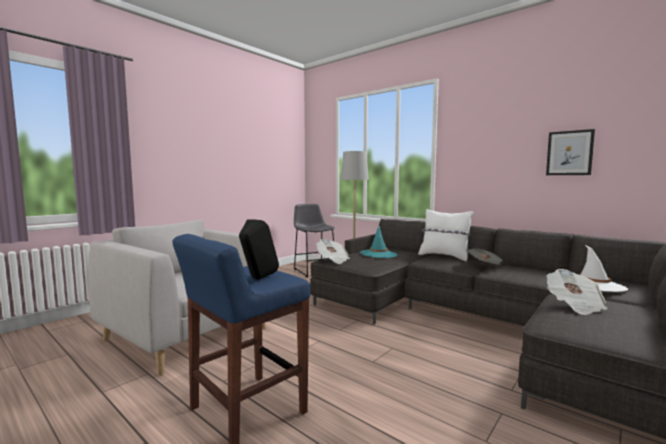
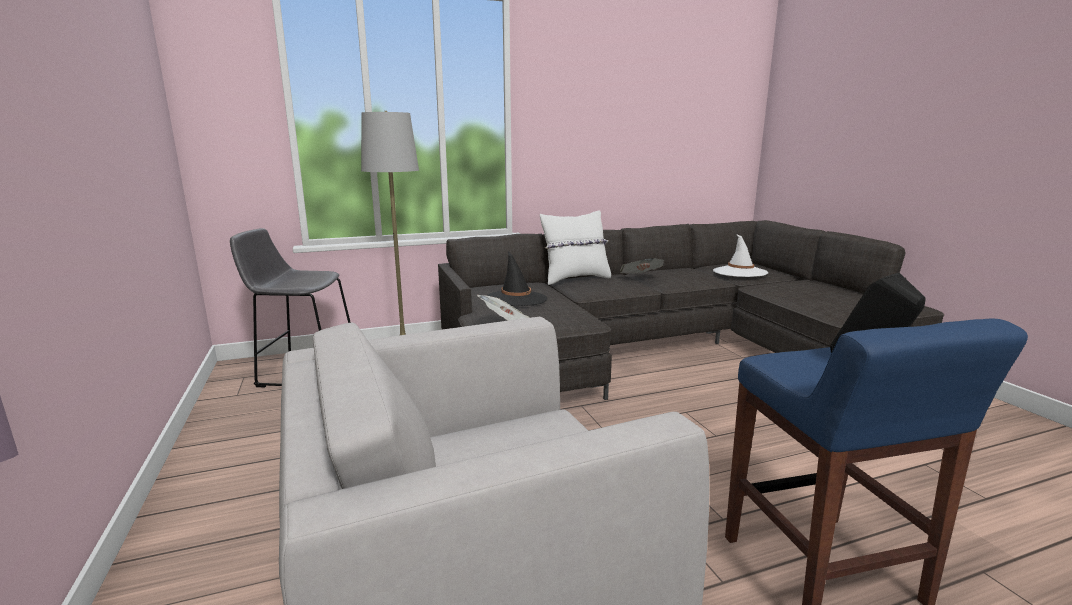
camera: 60 degrees left, 10 degrees up
turquoise hat [360,226,398,258] -> black hat [486,252,547,306]
picture [546,129,595,175] -> none
newspaper [547,269,608,315] -> none

